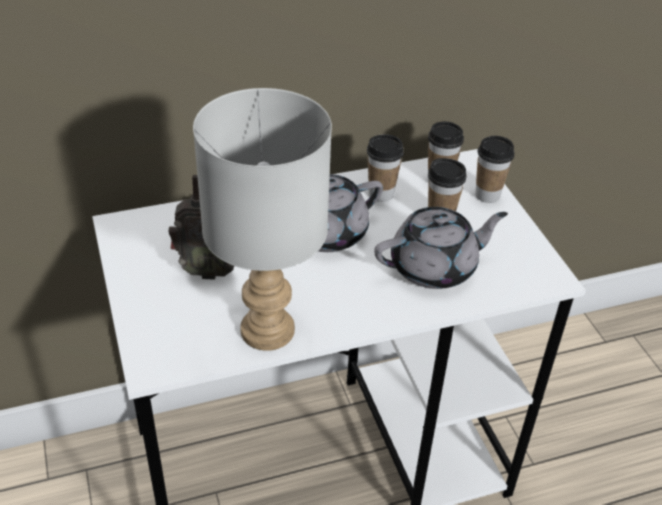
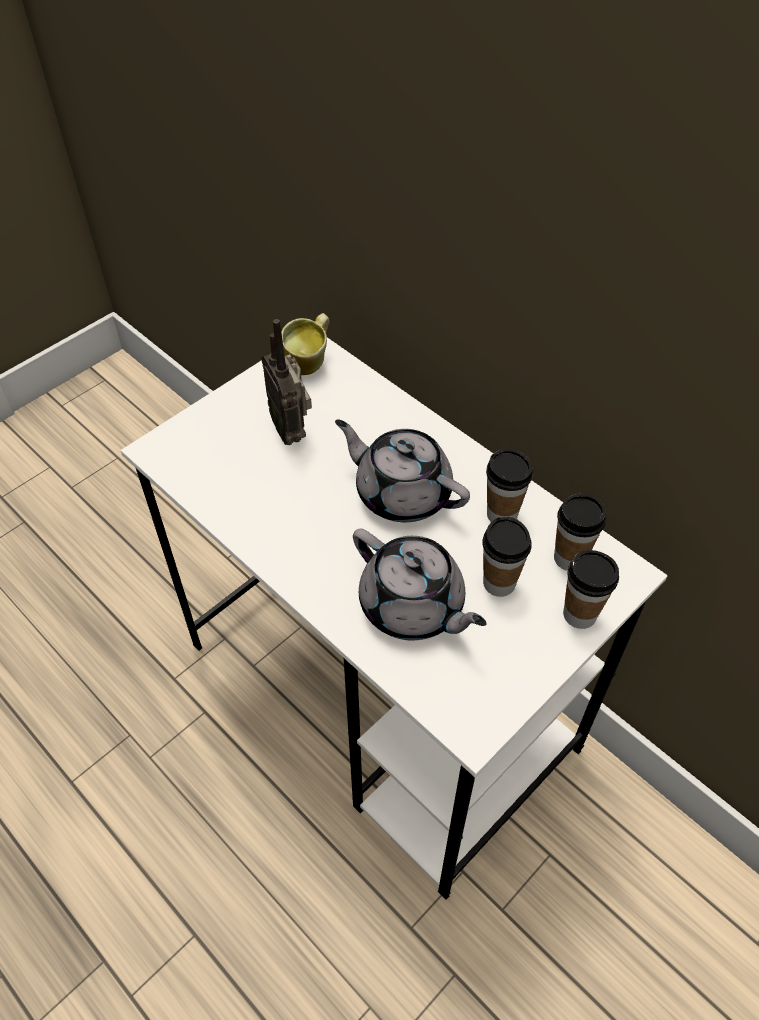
camera: 65 degrees right, 10 degrees up
grey table lamp [193,88,332,351] -> none
none -> mug [281,313,330,375]

